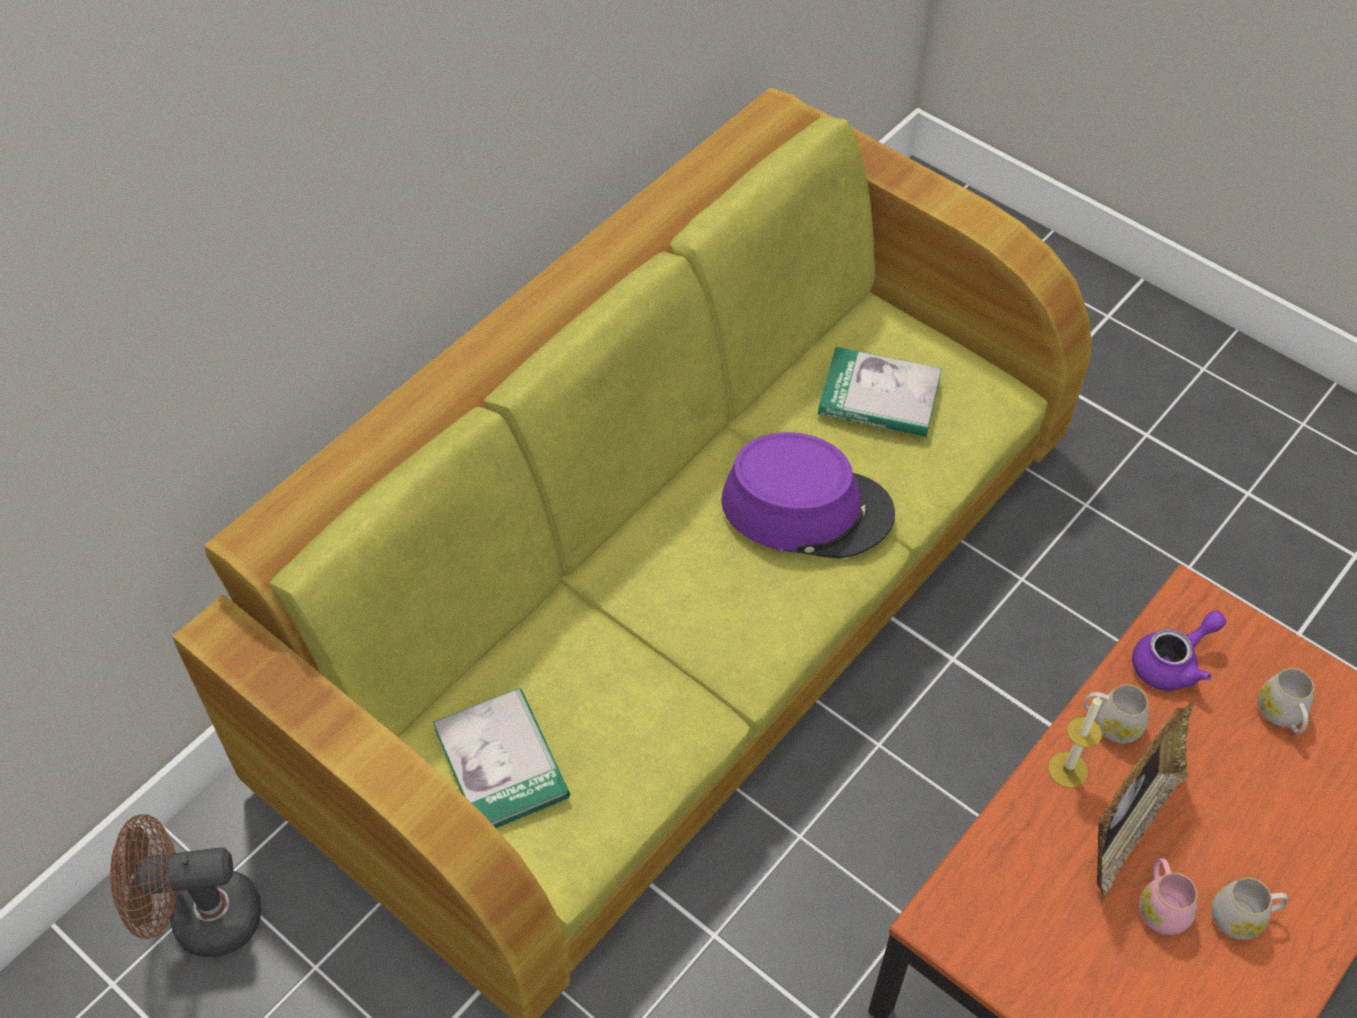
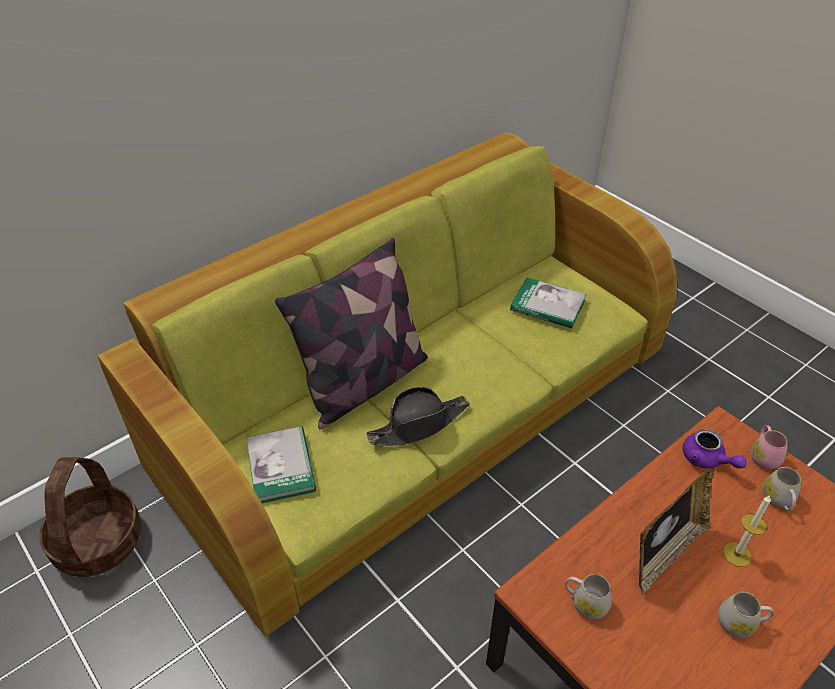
camera: 10 degrees right, 10 degrees down
brown fan [110,814,261,957] -> basket [39,457,141,577]
purple hat [721,432,895,558] -> none
candle [1048,696,1102,788] -> candle moved to [723,495,771,567]
white mug [1084,684,1149,743] -> white mug moved to [565,574,612,619]
purple teapot [1132,610,1226,691] -> purple teapot turned 75 degrees clockwise [683,429,747,469]
pink mug [1139,858,1198,935] -> pink mug moved to [751,425,788,469]
none -> pillow [275,238,428,429]
none -> black hat [366,387,469,446]

